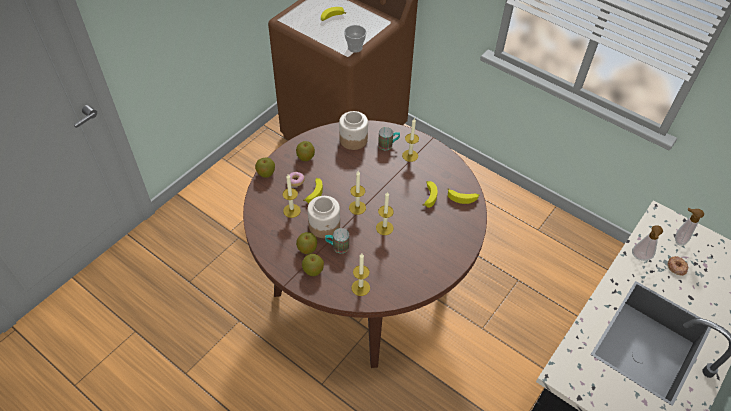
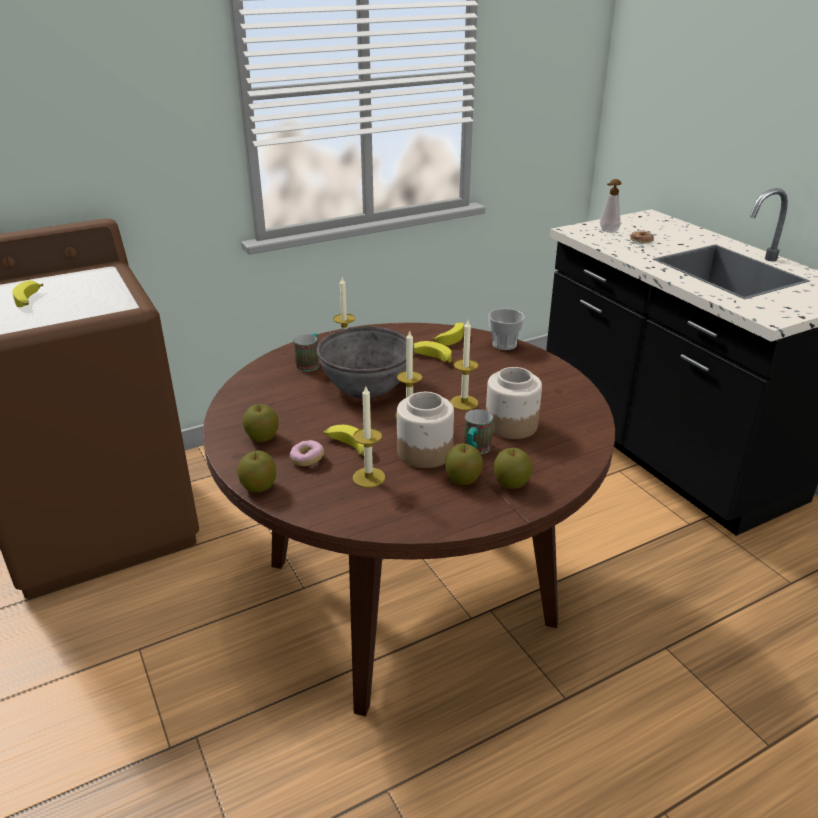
camera: 65 degrees left, 20 degrees down
jar [339,111,368,150] -> jar moved to [486,367,542,439]
cup [344,25,366,53] -> cup moved to [488,308,525,350]
candle [351,254,370,296] -> none
soap dispenser [632,225,663,261] -> none
none -> grey bowl [317,327,414,398]

